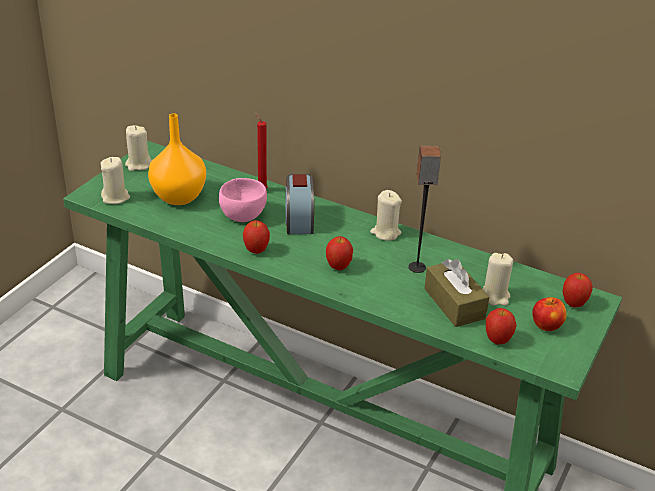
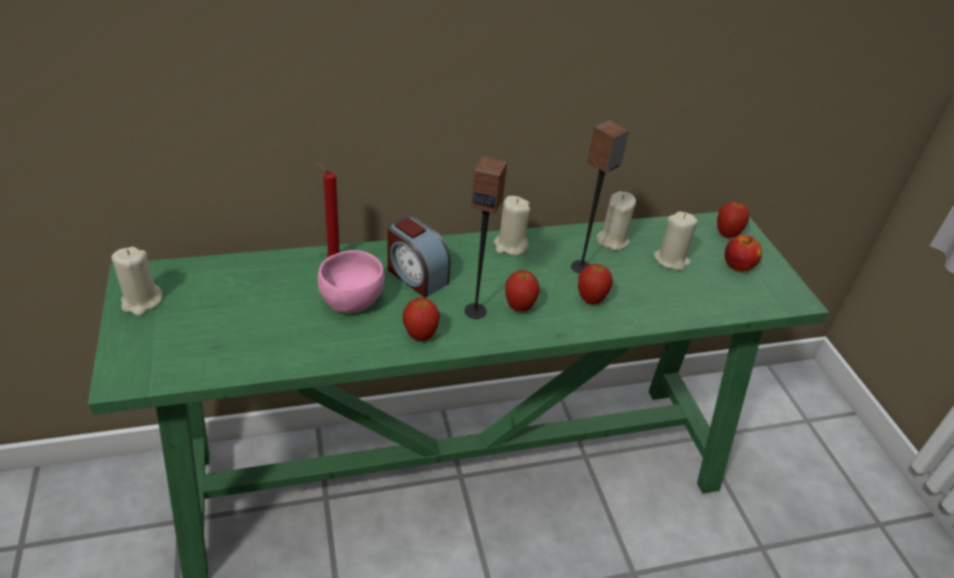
camera: 45 degrees left, 5 degrees up
beige candle [101,157,130,204] -> beige candle moved to [597,191,636,250]
orange vase [148,113,206,205] -> none
brown tissue box [424,259,489,327] -> none
apple [486,308,517,345] -> apple moved to [578,264,613,304]
none -> speaker [465,157,507,319]

